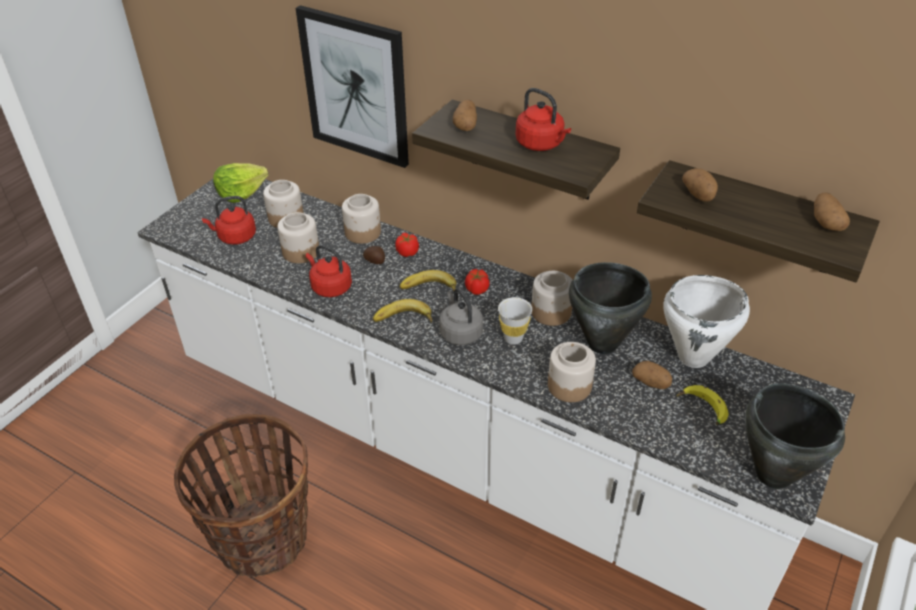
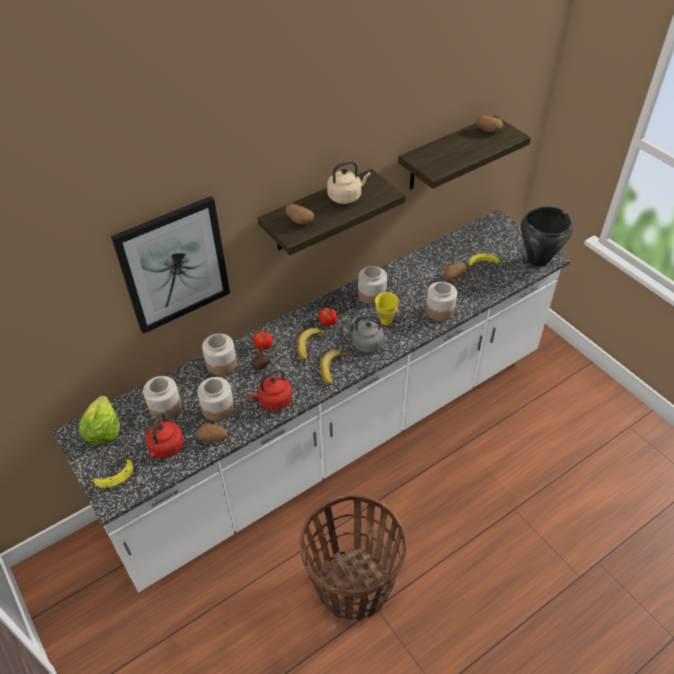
camera: 65 degrees left, 5 degrees up
white cup [498,297,532,345] -> yellow cup [375,292,399,325]
red kettle [516,88,571,151] -> beige kettle [327,161,371,204]
black cooking pot [569,262,652,354] -> none
white cooking pot [664,275,750,368] -> none
potato [682,168,718,201] -> potato moved to [197,424,227,442]
none -> banana [93,455,133,488]

